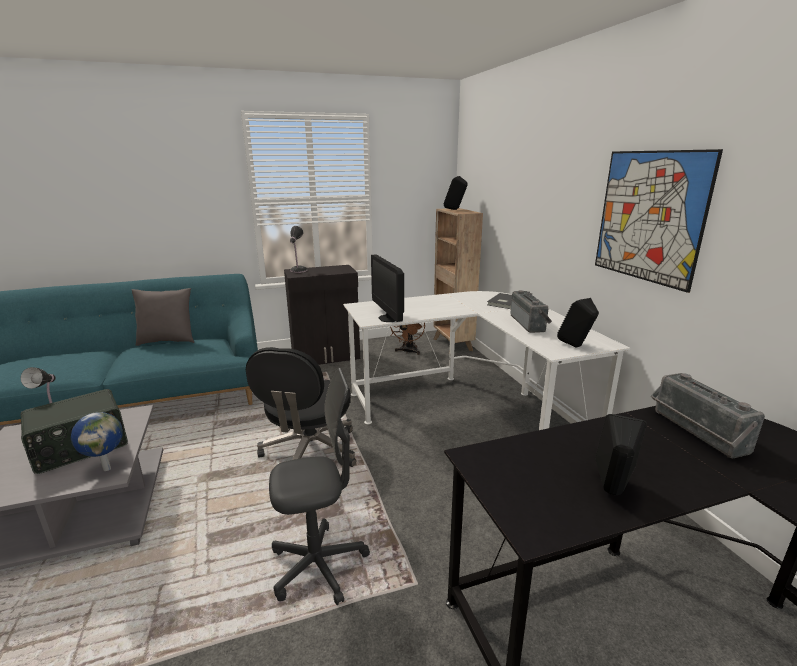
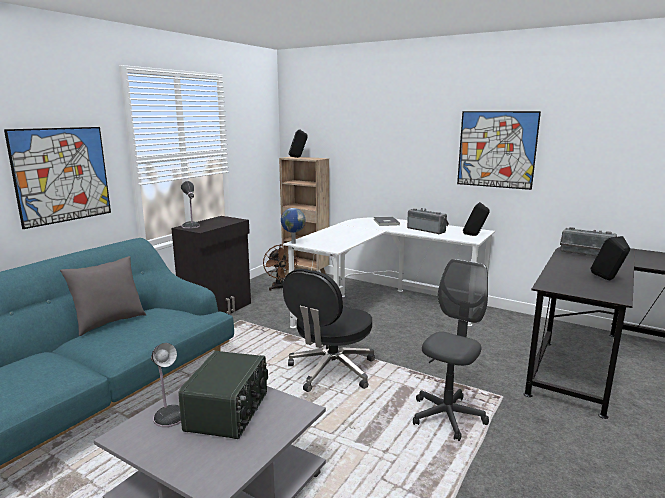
camera: 40 degrees left, 5 degrees down
globe [71,412,123,471] -> globe moved to [281,208,305,244]
black office chair [246,347,356,467] -> black office chair turned 60 degrees clockwise [283,269,375,392]
monitor [371,254,404,322] -> none
none -> picture [4,127,111,229]

